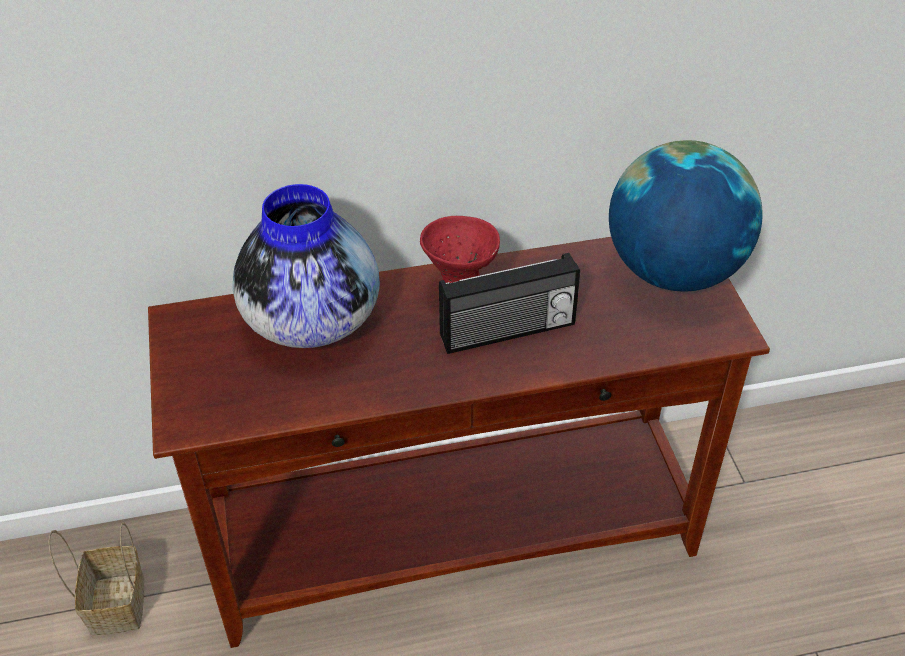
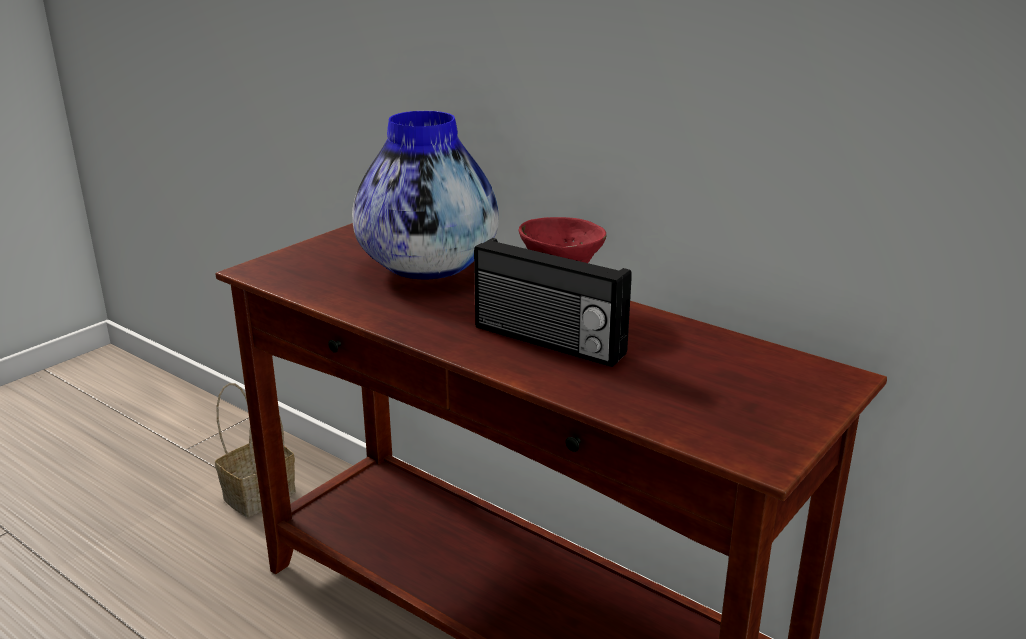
camera: 50 degrees right, 20 degrees down
globe [609,140,763,292] -> none

